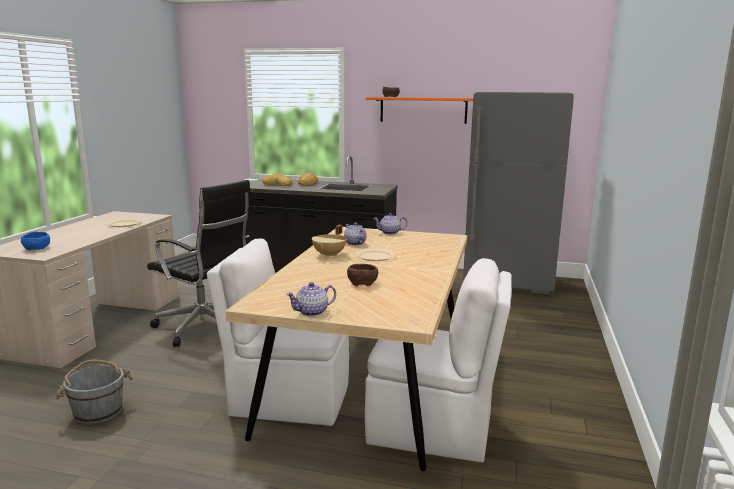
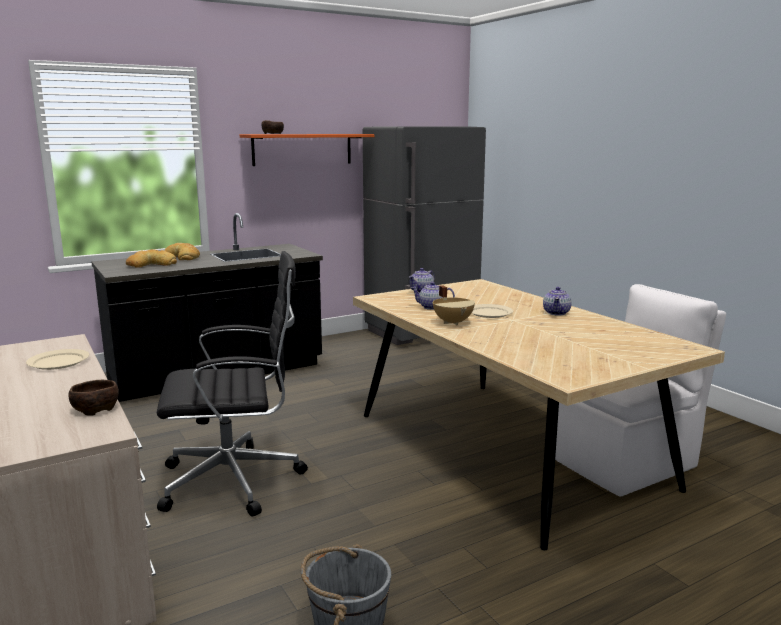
camera: 45 degrees left, 0 degrees up
blue bowl [21,232,50,250] -> none
white chair [207,238,349,426] -> none
teapot [286,282,336,317] -> teapot moved to [543,287,572,315]
brown bowl [347,264,378,286] -> brown bowl moved to [68,380,119,416]

